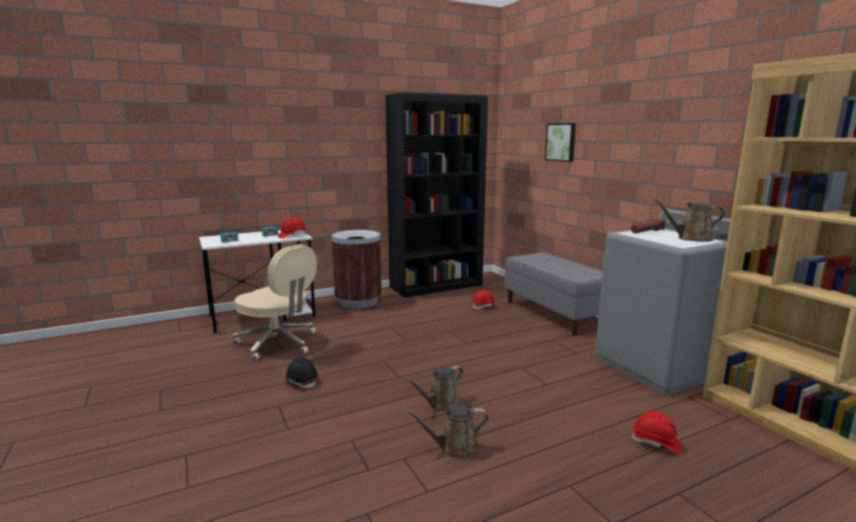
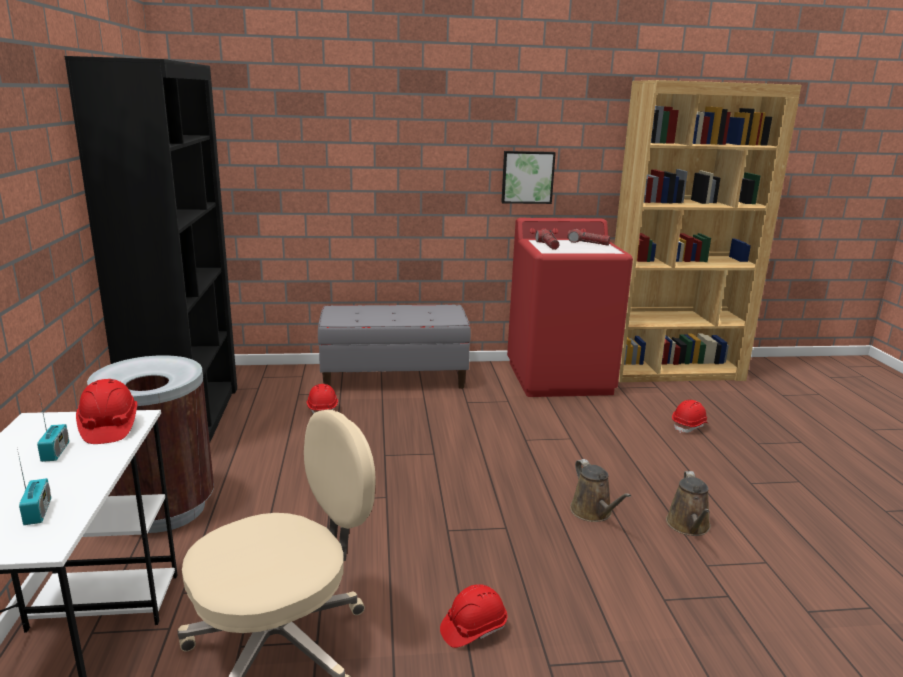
camera: 70 degrees left, 5 degrees up
black hard hat [284,358,318,388] -> red hard hat [440,584,508,648]
picture [545,123,576,162] -> picture moved to [501,151,556,204]
grey washing machine [595,209,731,396] -> red washing machine [507,218,633,397]
brown watering can [653,198,725,242] -> flashlight [567,229,610,246]

